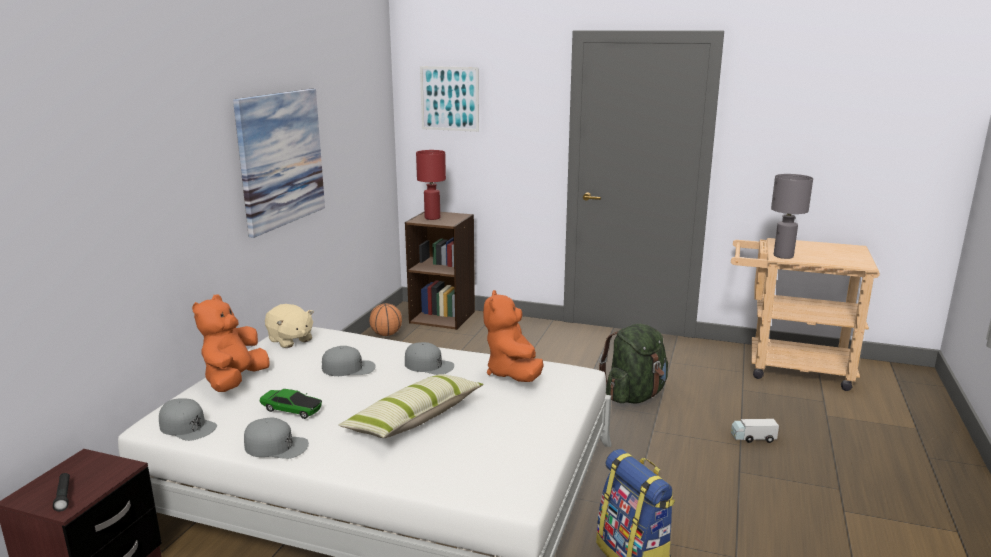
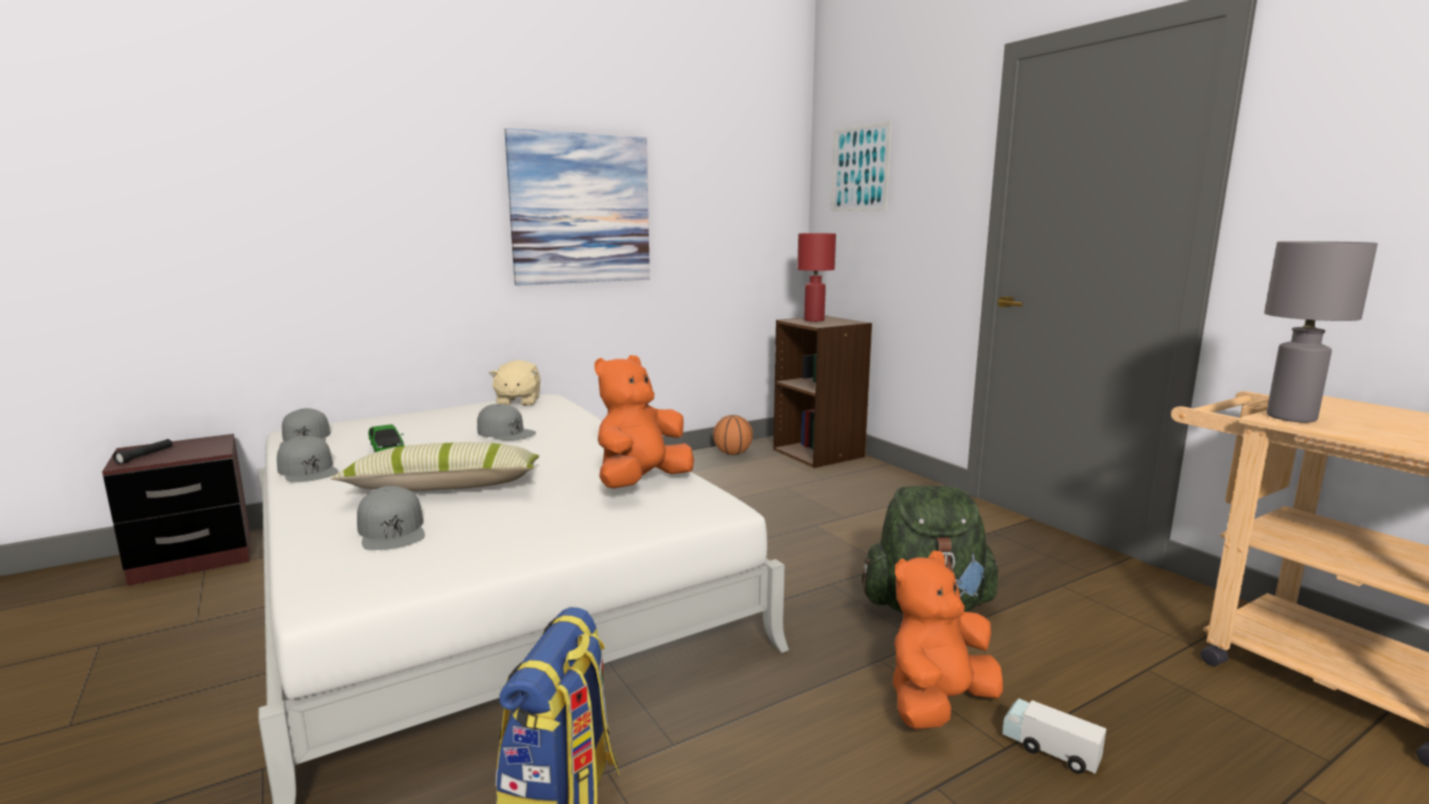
camera: 40 degrees right, 5 degrees down
orange plush toy [192,294,270,392] -> orange plush toy moved to [893,551,1003,730]
grey cap [405,342,454,375] -> grey cap moved to [357,486,425,550]

